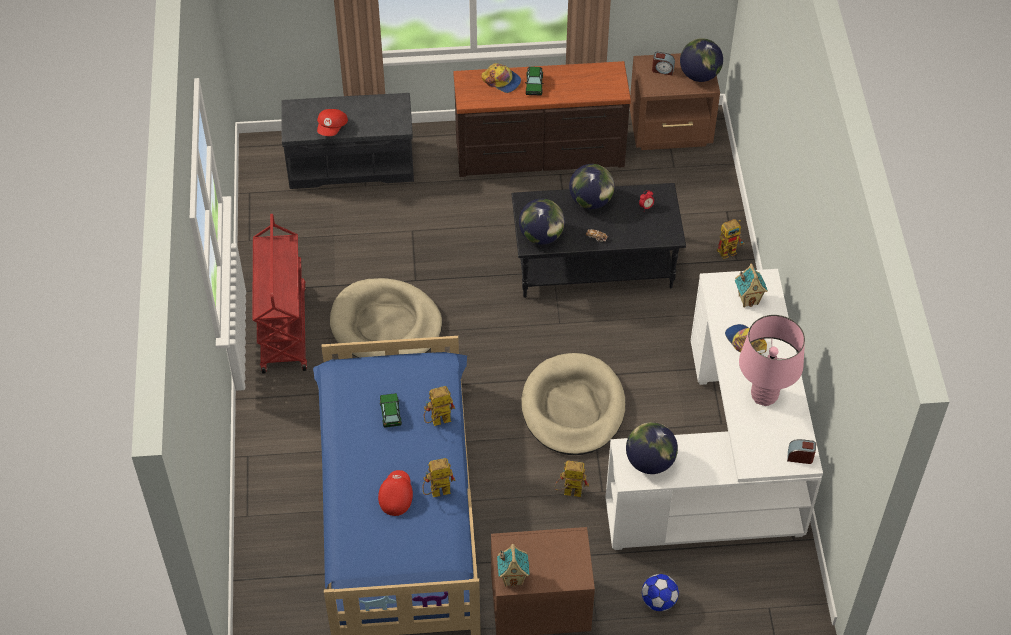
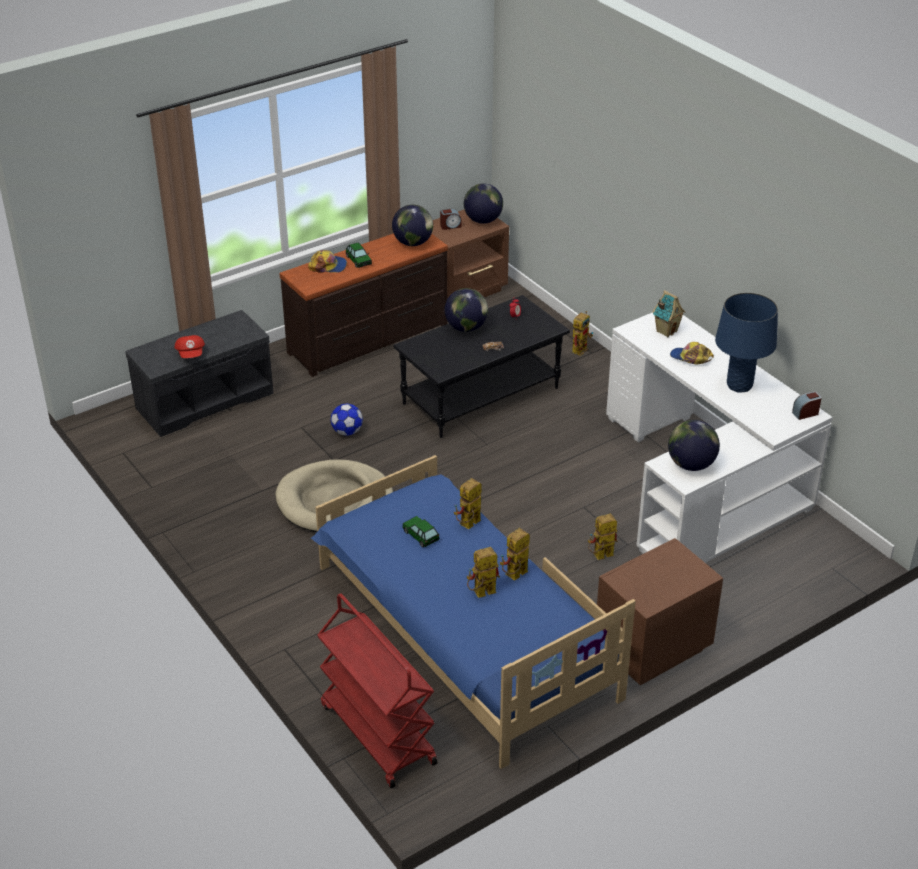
camera: 30 degrees left, 15 degrees down
red cart [252,214,307,374] -> red cart moved to [318,593,437,788]
red cap [378,470,413,516] -> toy robot [467,547,500,598]
toy house [497,544,530,587] -> none
globe [519,199,565,245] -> globe moved to [392,205,433,246]
beige dog bed [522,353,625,455] -> none
football [642,574,679,611] -> football moved to [331,404,363,436]
pink table lamp [739,315,805,406] -> blue table lamp [715,293,778,393]

